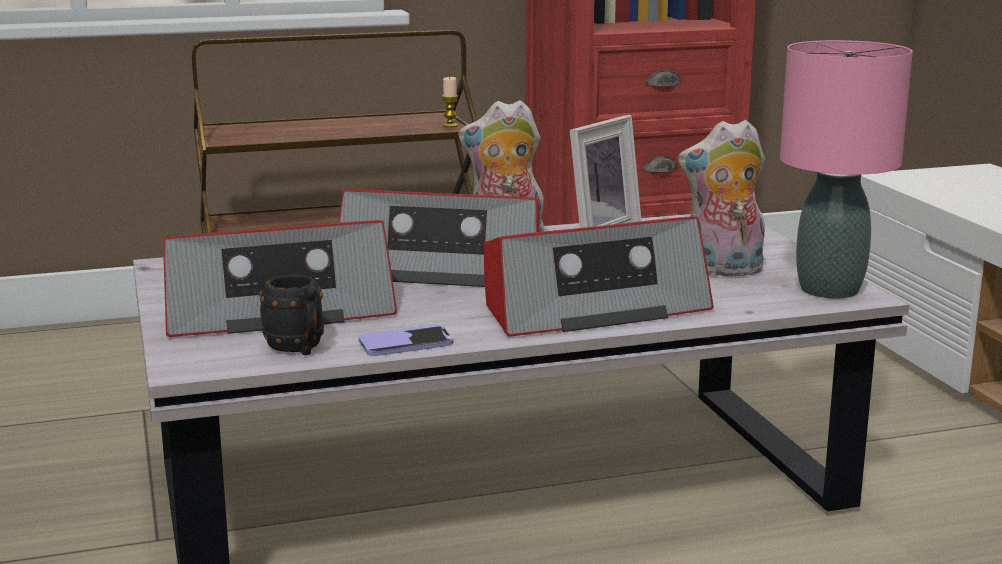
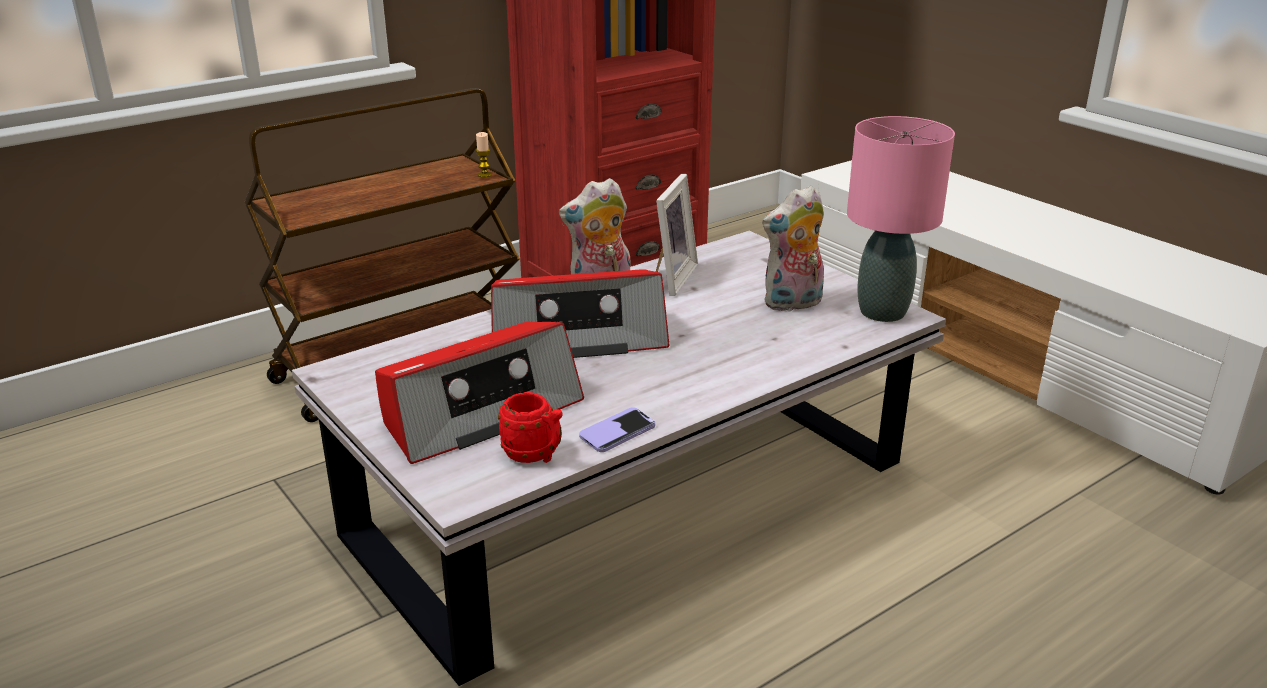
camera: 20 degrees left, 10 degrees up
black mug [259,274,324,355] -> red mug [498,392,562,463]
radio [484,217,714,337] -> none

